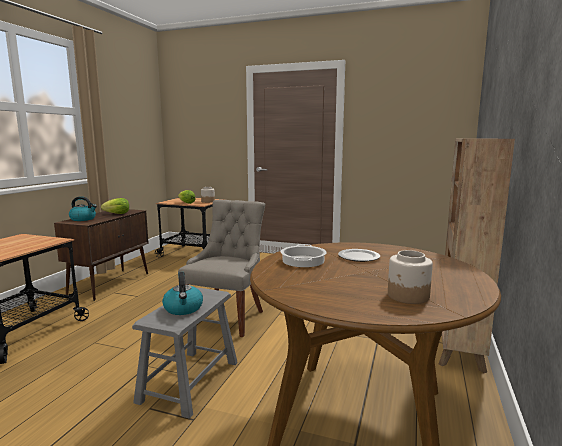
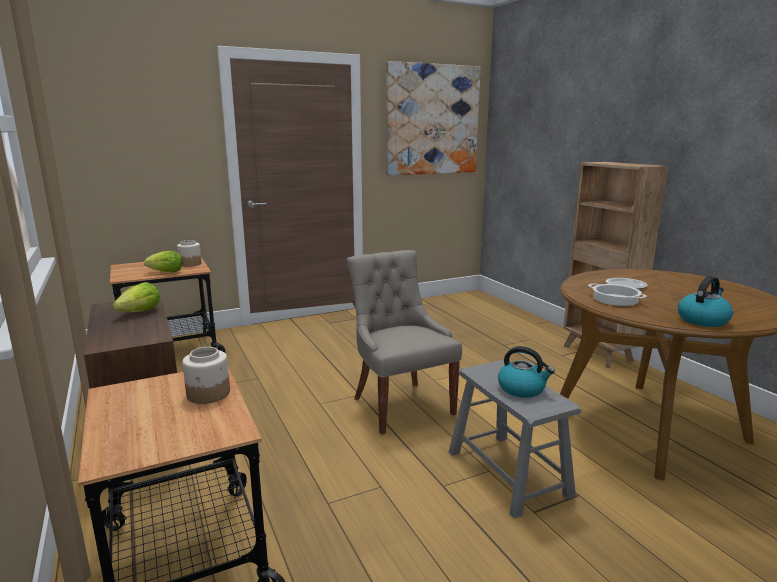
camera: 45 degrees left, 5 degrees up
kettle [69,196,97,221] -> kettle moved to [678,276,733,327]
jar [388,250,433,304] -> jar moved to [182,347,230,404]
none -> picture [386,61,481,176]

